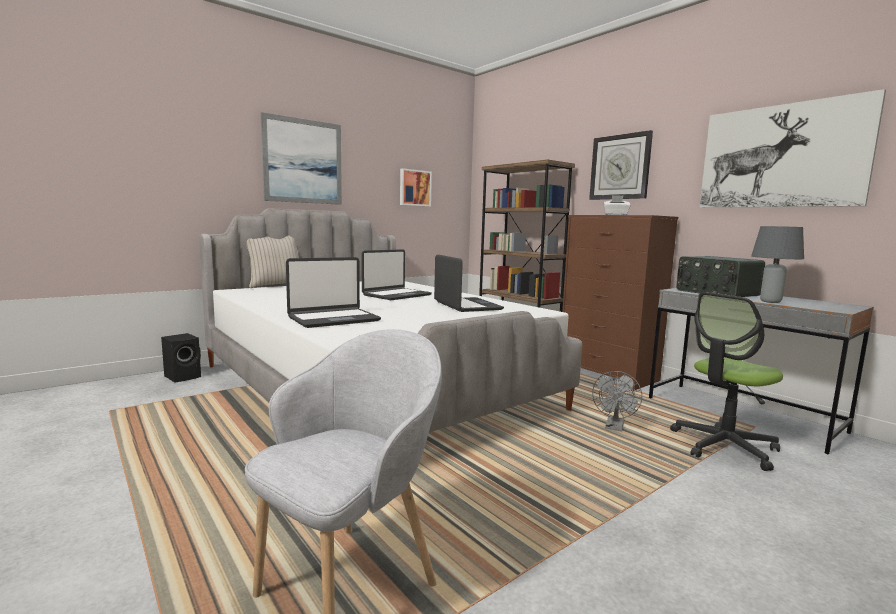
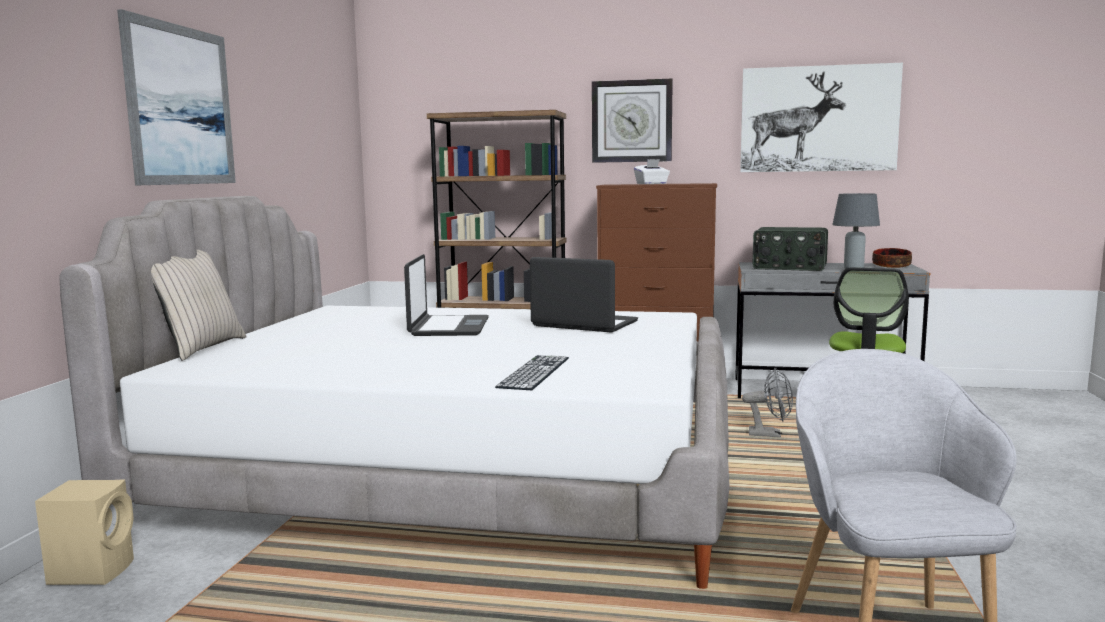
camera: 40 degrees left, 0 degrees up
black speaker [161,333,201,383] -> beige speaker [35,479,134,585]
laptop [286,257,381,328] -> keyboard [495,355,569,390]
picture [400,168,432,207] -> none
grey fan [592,371,642,431] -> grey fan turned 60 degrees counterclockwise [742,368,793,438]
none -> bowl [872,248,912,268]

